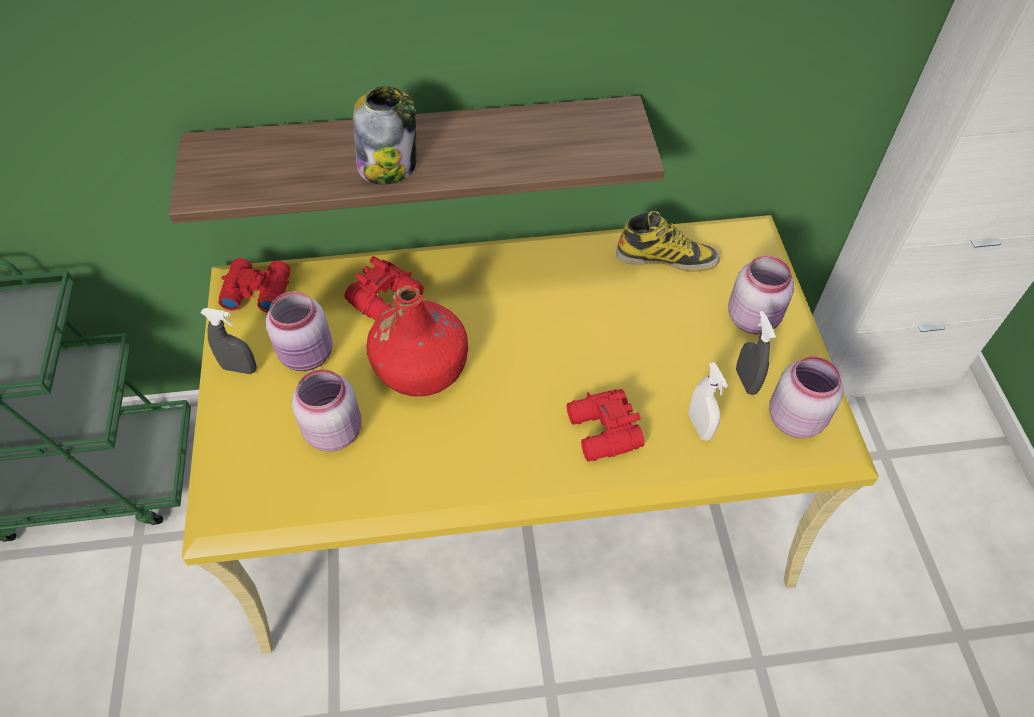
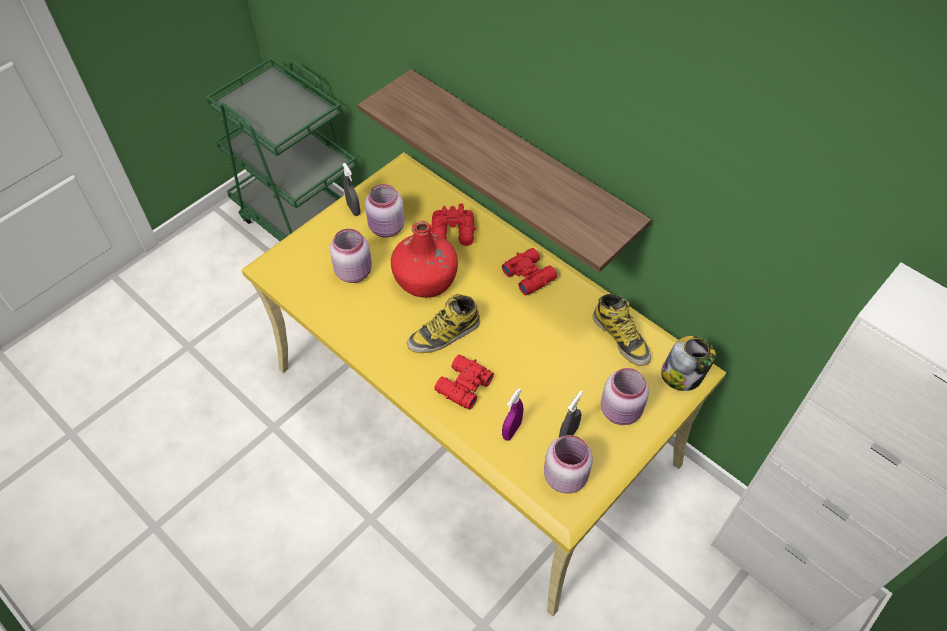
camera: 50 degrees right, 0 degrees up
red binoculars [218,258,290,313] -> red binoculars moved to [502,248,557,295]
jar [353,86,416,185] -> jar moved to [661,336,716,391]
white spray bottle [688,362,728,441] -> purple spray bottle [502,388,523,441]
none -> boot [407,294,480,353]

